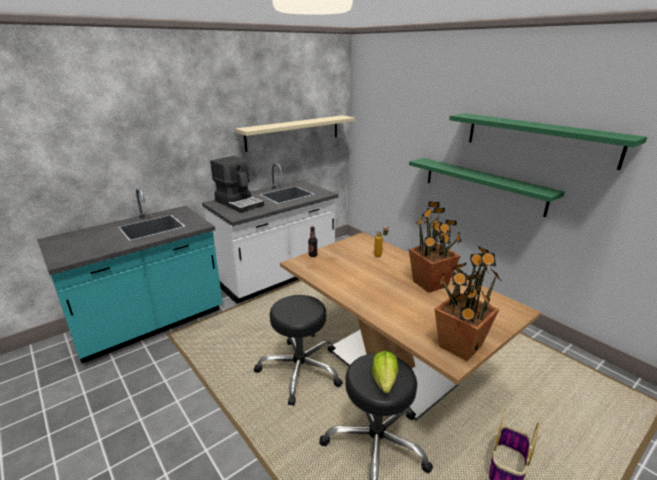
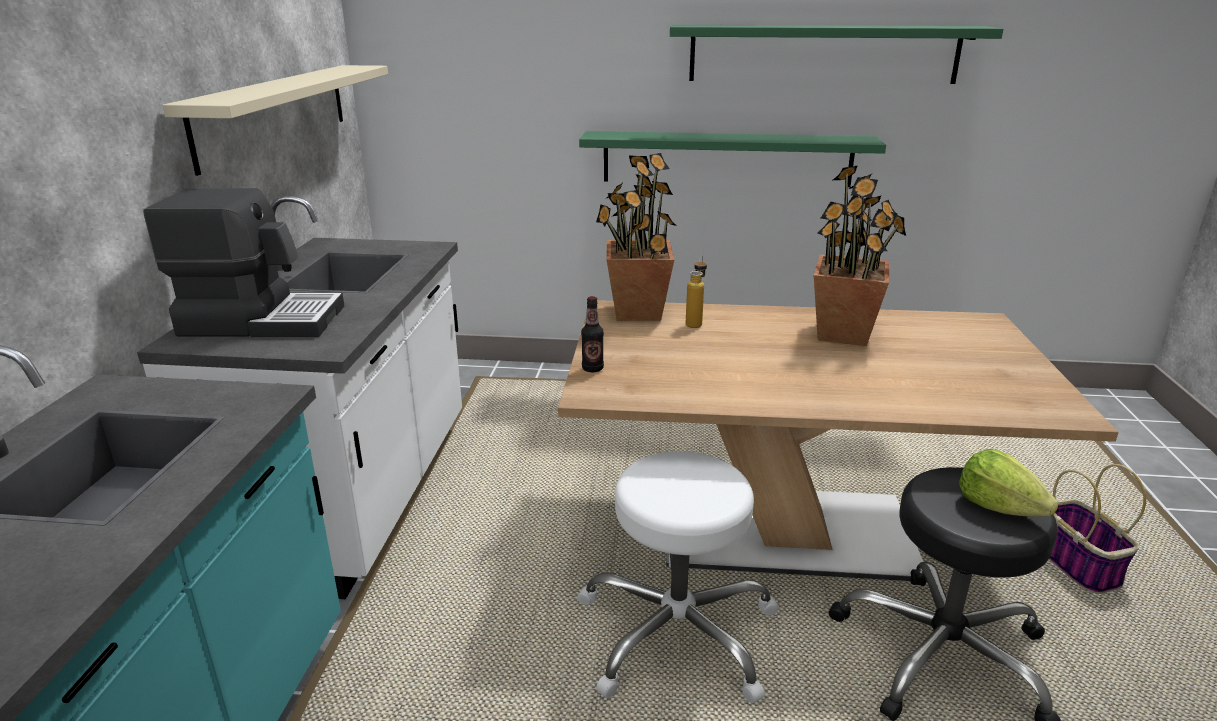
camera: 45 degrees left, 0 degrees up
black stool [254,295,343,406] -> white stool [577,451,779,703]
potted plant [435,246,503,361] -> potted plant moved to [596,153,677,321]

